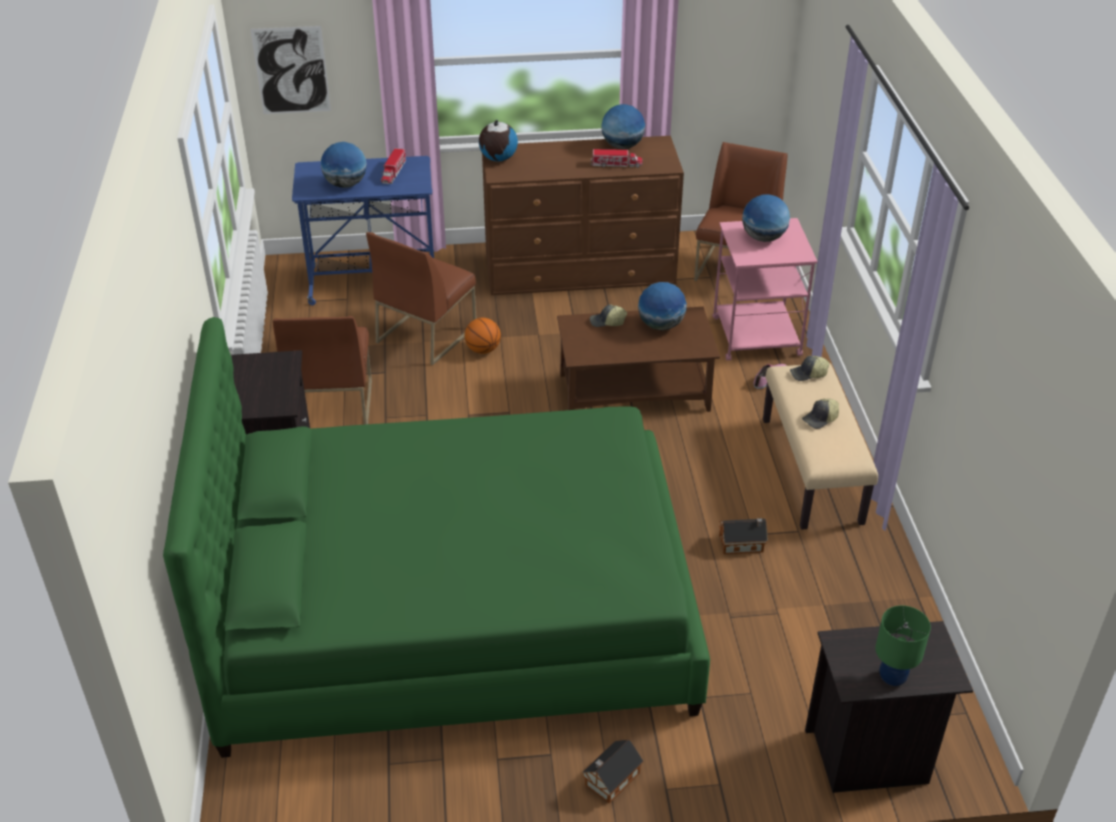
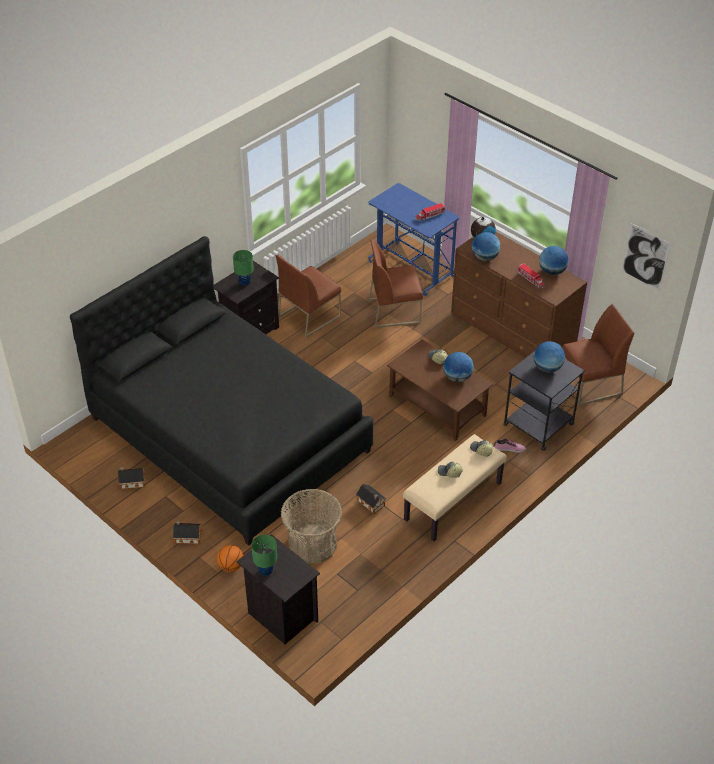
camera: 50 degrees right, 5 degrees up
green bed [163,317,710,758] -> black bed [70,236,373,546]
picture [250,26,331,114] -> picture moved to [622,223,671,292]
globe [321,142,366,188] -> globe moved to [471,232,500,261]
basketball [465,318,501,354] -> basketball moved to [217,545,243,572]
pink cart [712,218,818,360] -> black cart [503,351,585,451]
none -> toy house [118,467,145,489]
none -> green table lamp [233,250,254,286]
none -> basket [281,489,342,564]

